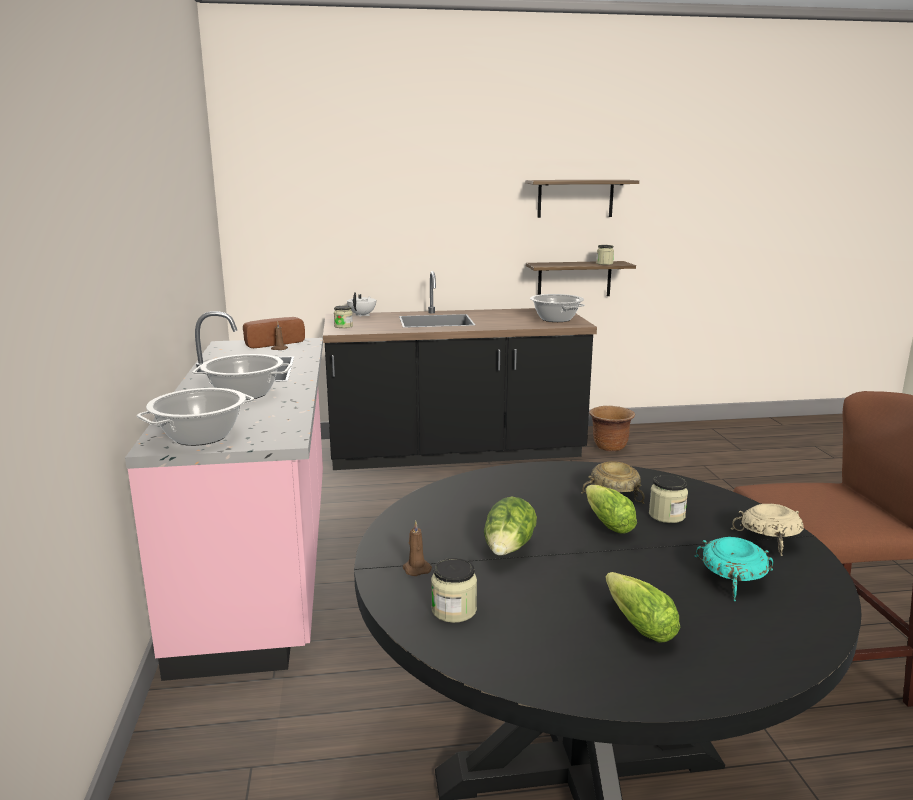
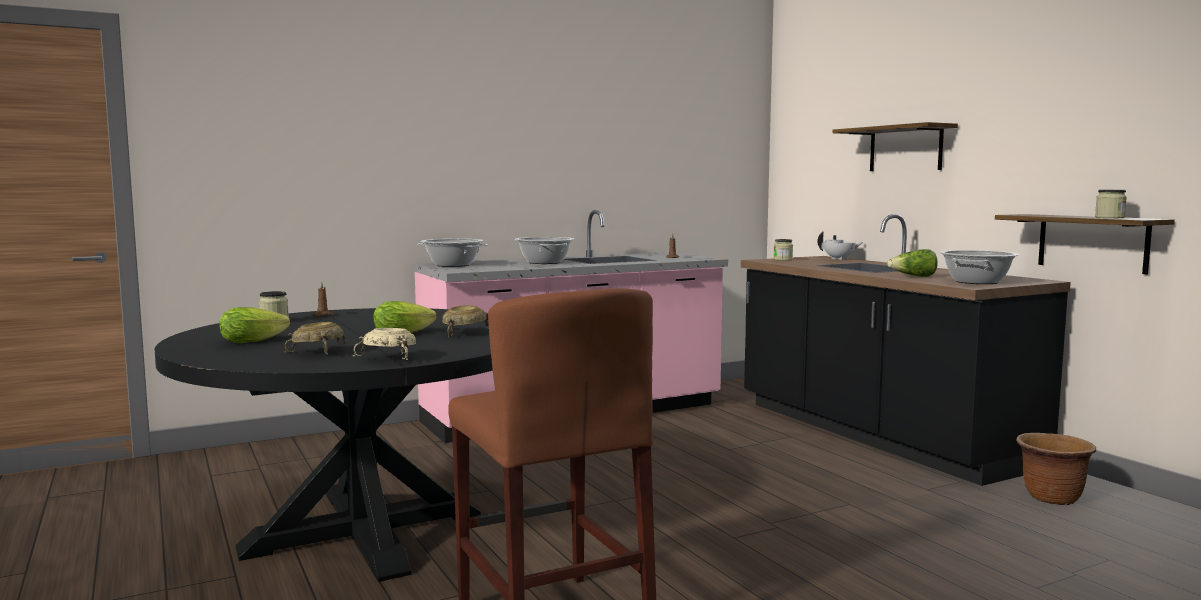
camera: 70 degrees right, 10 degrees down
bread [243,317,305,348] -> none
lettuce [484,497,537,556] -> lettuce moved to [887,249,938,277]
shelf [525,180,639,218] -> shelf moved to [832,122,958,171]
jar [649,475,688,523] -> none
turquoise bowl [695,537,773,601] -> beige bowl [284,322,346,355]

